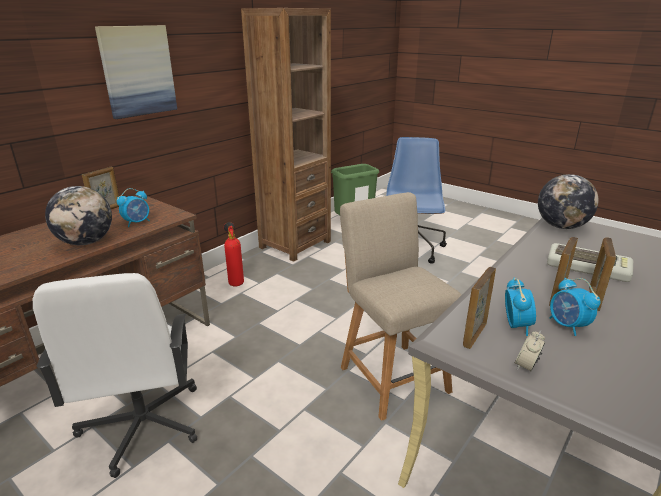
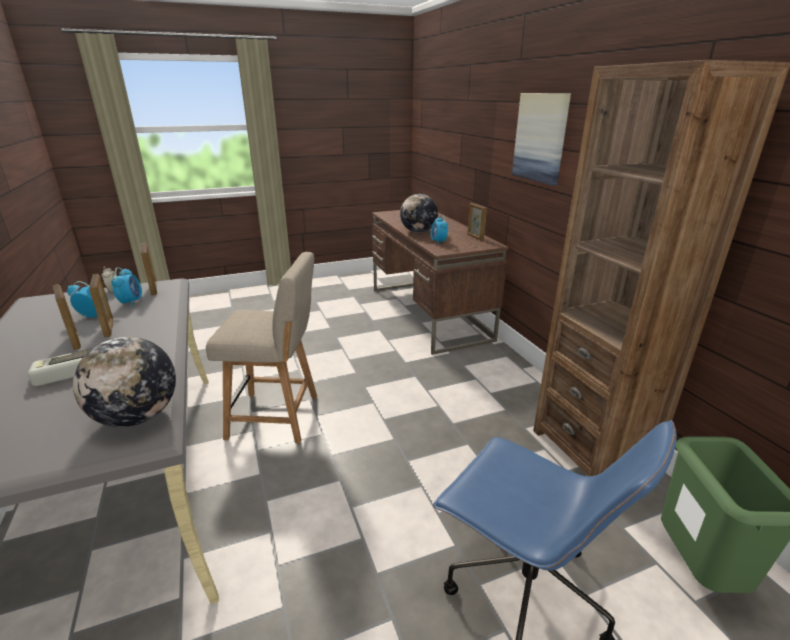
camera: 120 degrees right, 0 degrees up
white office chair [33,273,197,478] -> none
fire extinguisher [224,222,244,286] -> none
alarm clock [505,277,536,336] -> alarm clock turned 135 degrees counterclockwise [111,267,142,307]

